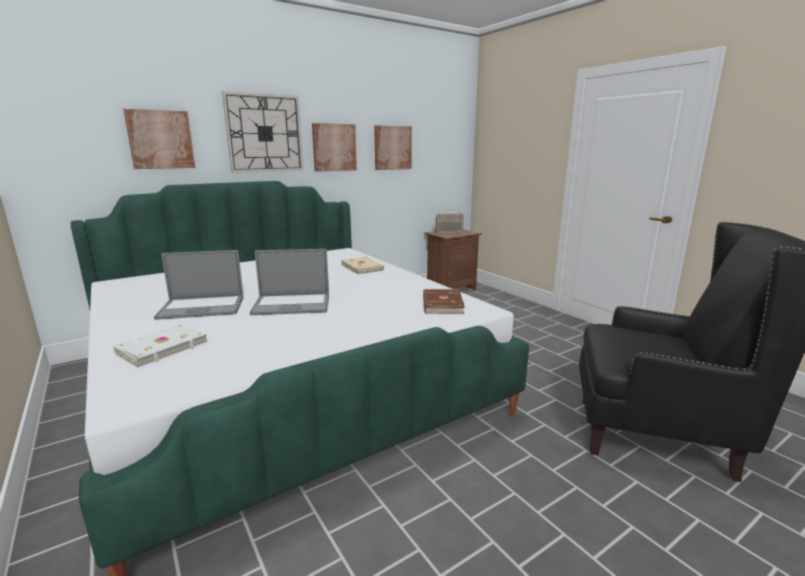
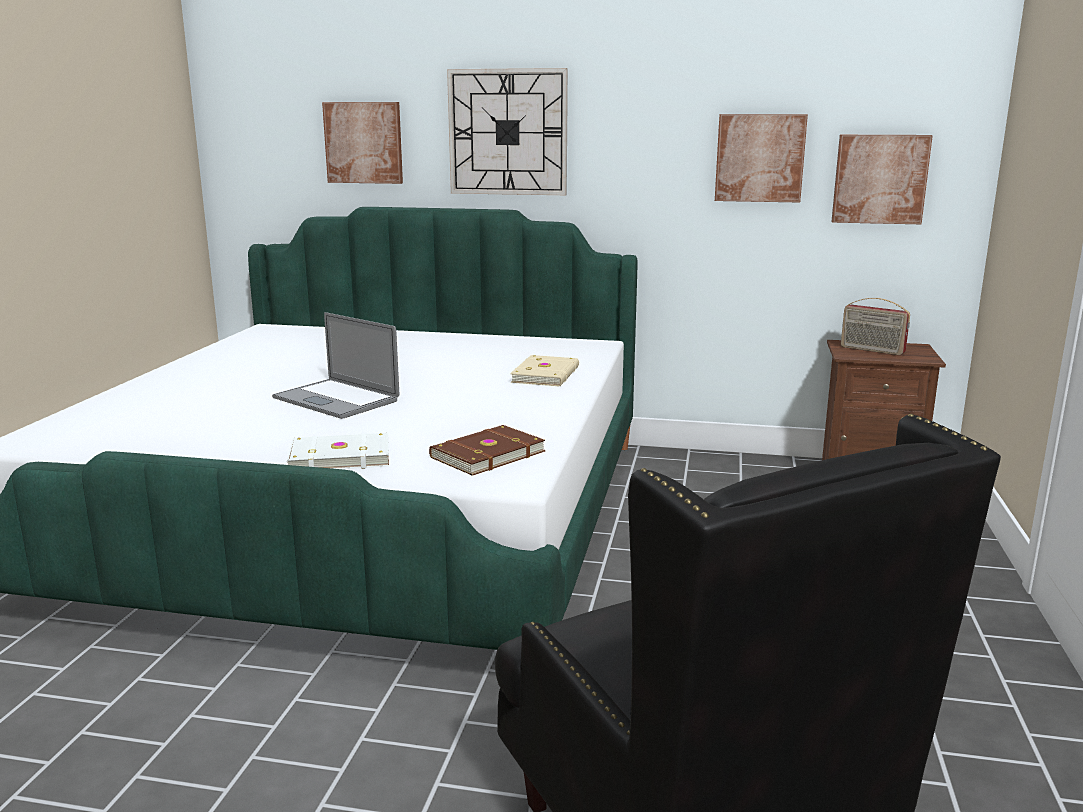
camera: 45 degrees right, 0 degrees up
white book [113,324,208,368] -> white book moved to [287,433,389,469]
laptop [154,250,243,320] -> none
picture [312,123,357,172] -> picture moved to [831,135,933,224]

